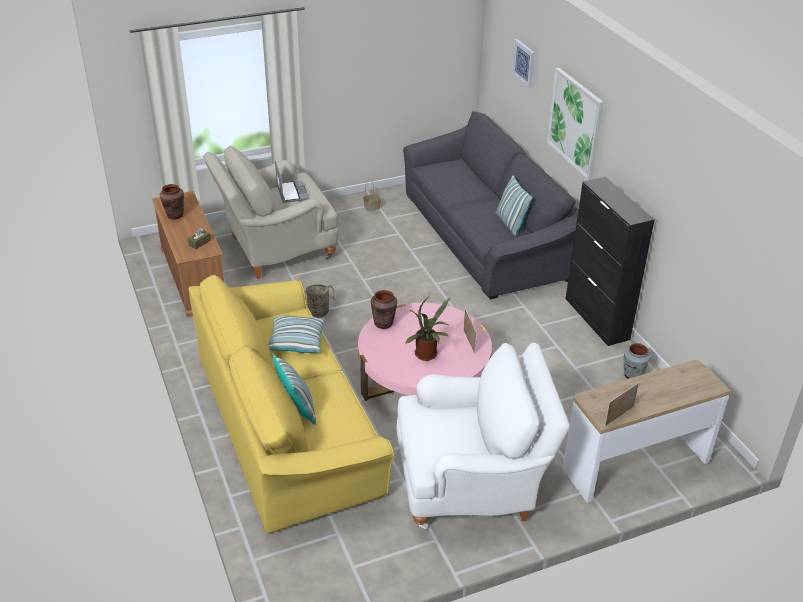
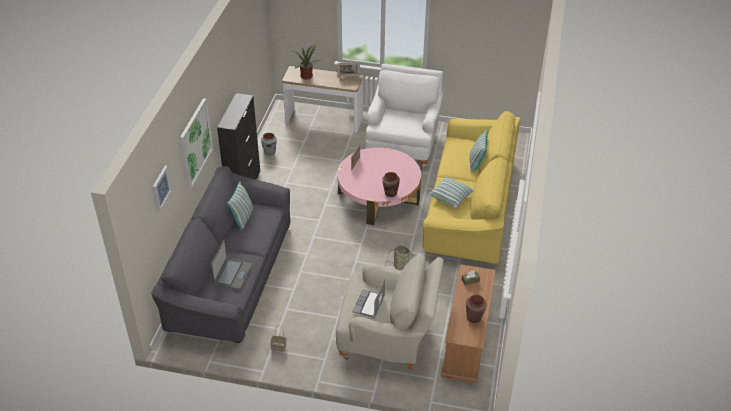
camera: 145 degrees left, 5 degrees up
white armchair [396,342,570,529] -> white armchair turned 75 degrees clockwise [366,64,443,166]
potted plant [405,295,451,361] -> potted plant moved to [291,43,322,80]
none -> laptop [211,240,252,290]

